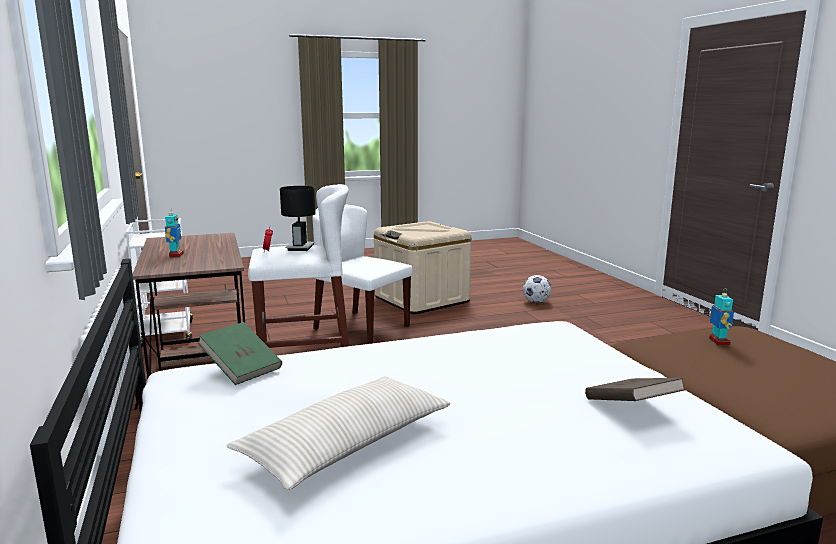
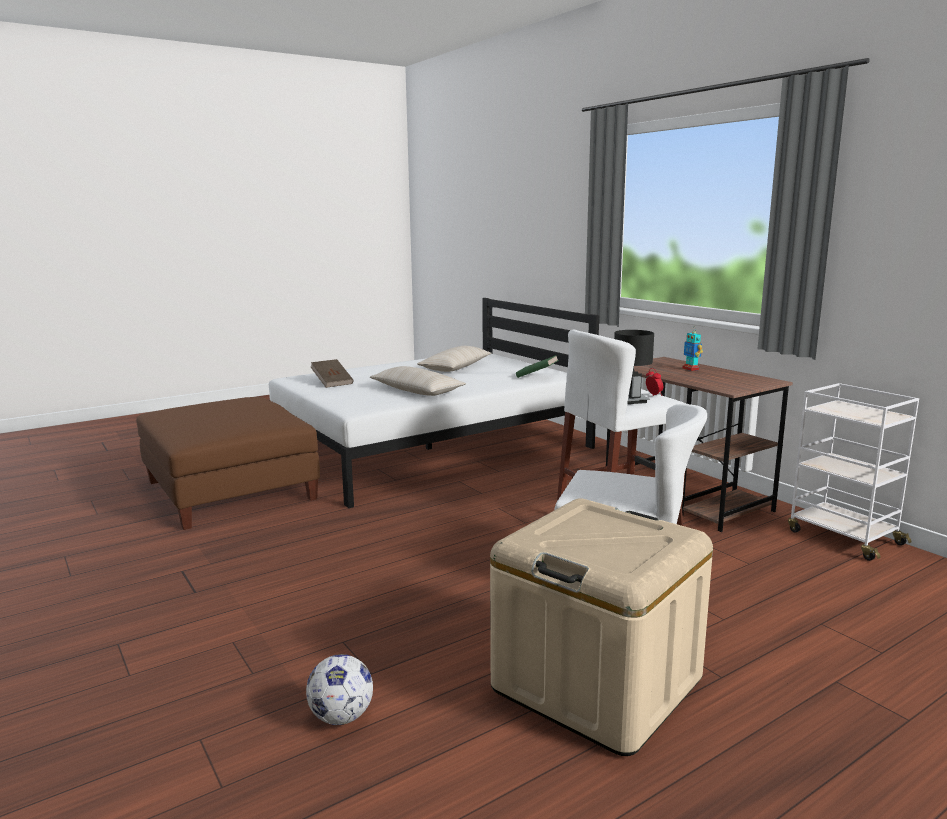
camera: 165 degrees right, 0 degrees up
toy robot [709,289,734,346] -> none
none -> beige pillow [370,366,466,396]

